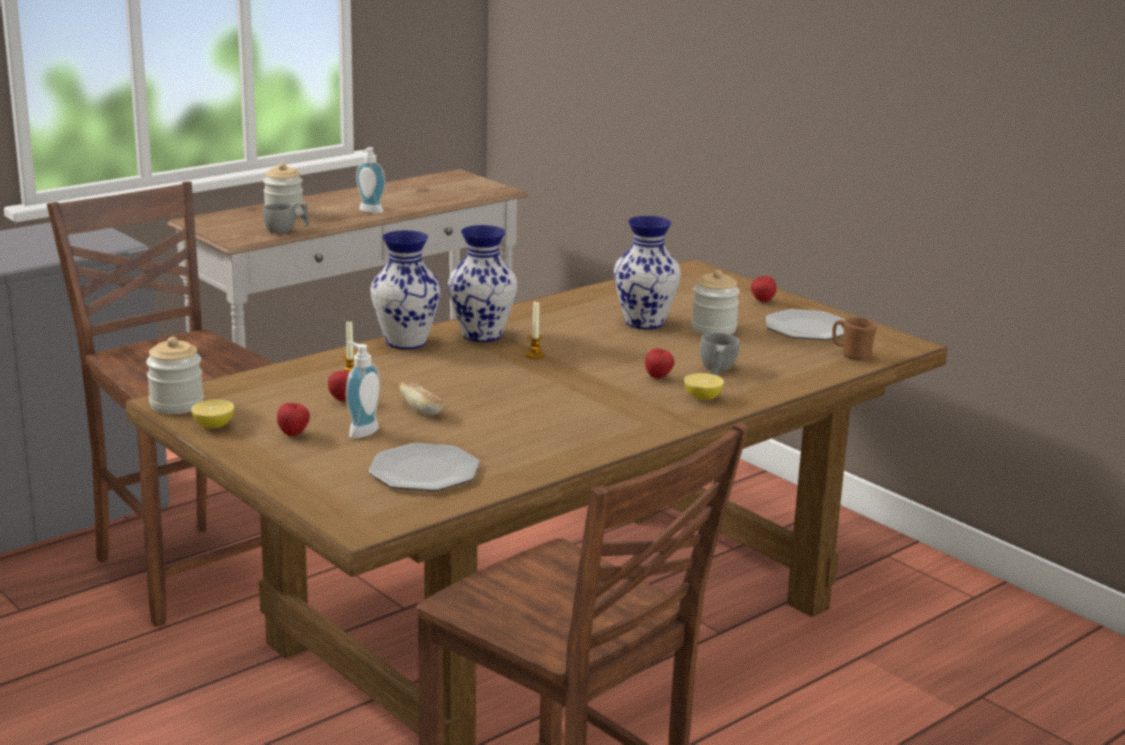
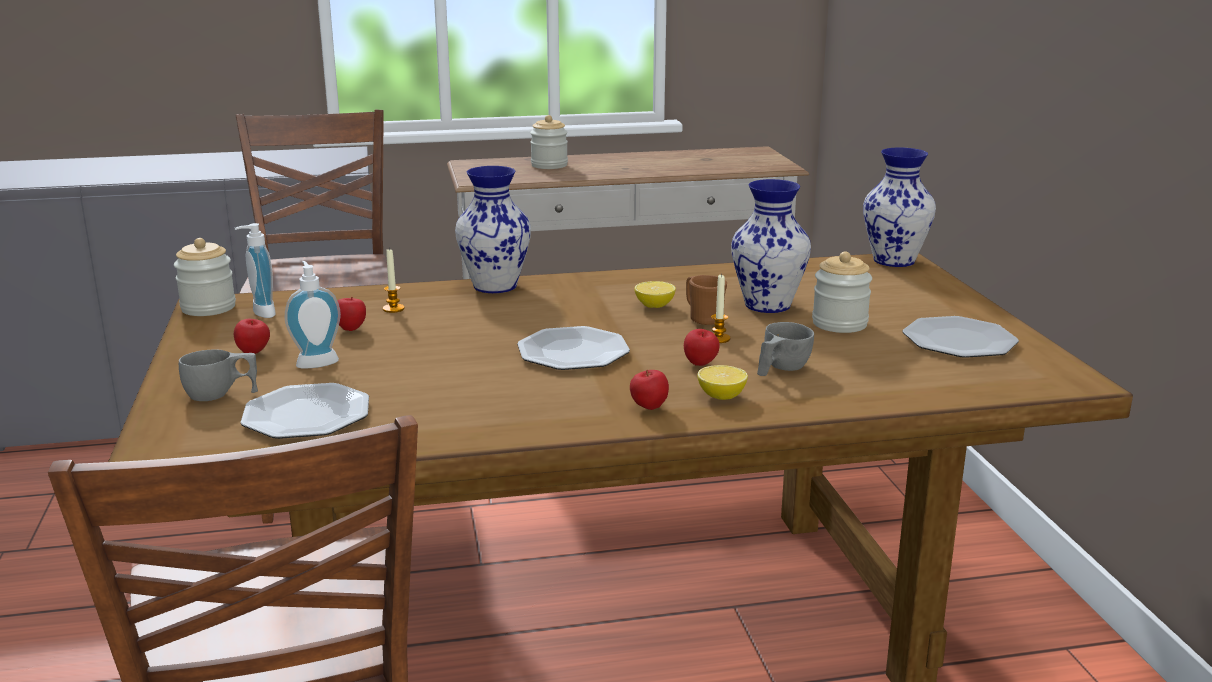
camera: 30 degrees right, 0 degrees up
lemon [191,399,234,429] -> lemon moved to [634,281,676,308]
grey cup [263,202,309,233] -> grey cup moved to [179,349,258,401]
soap dispenser [356,147,386,214] -> soap dispenser moved to [235,223,275,318]
bread [399,381,444,415] -> none
vase [448,225,517,342] -> vase moved to [863,147,936,267]
candle [525,301,545,359] -> candle moved to [711,274,730,343]
apple [751,276,776,302] -> apple moved to [630,370,669,410]
brown mug [832,317,877,360] -> brown mug moved to [686,275,727,325]
none -> plate [517,326,630,370]

